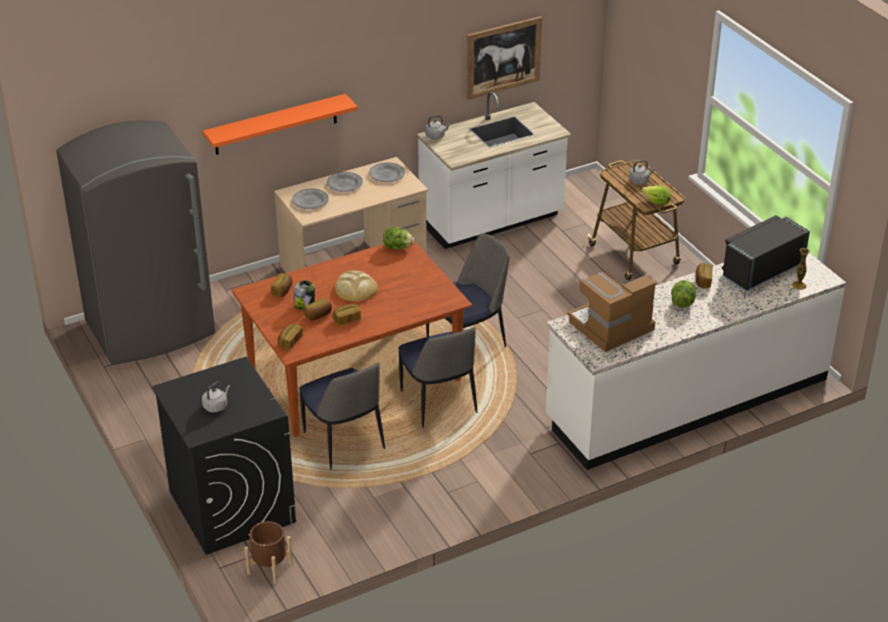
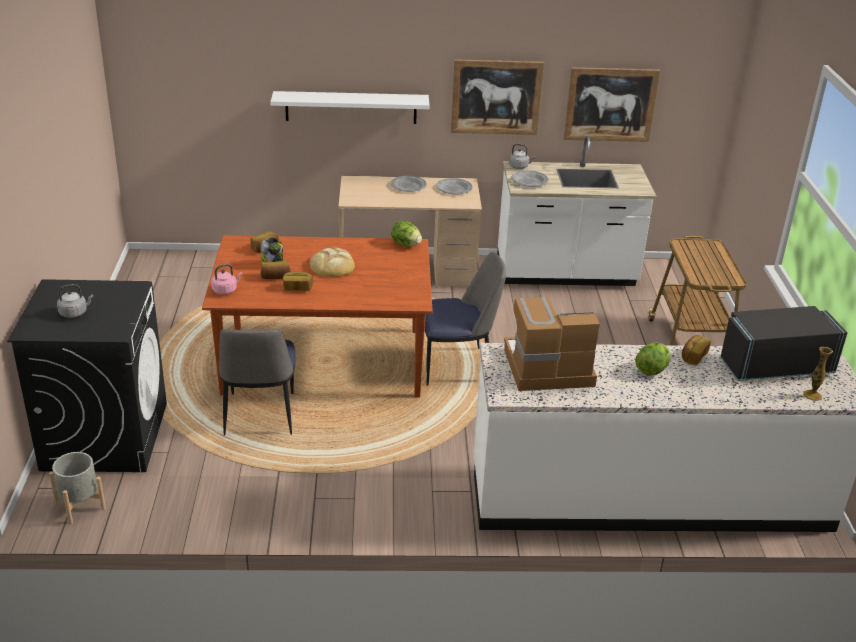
camera: 25 degrees right, 5 degrees down
grey fridge [56,120,215,365] -> none
orange shelf [203,94,358,155] -> white shelf [270,91,430,124]
brown planter [245,521,293,584] -> grey planter [49,452,106,524]
bread [278,324,303,350] -> pink kettle [211,264,243,295]
grey plate [292,188,329,209] -> grey plate moved to [511,171,549,187]
chair [398,327,477,428] -> none
grey kettle [629,160,655,185] -> none
lettuce [642,185,671,205] -> none
none -> picture [451,59,544,135]

